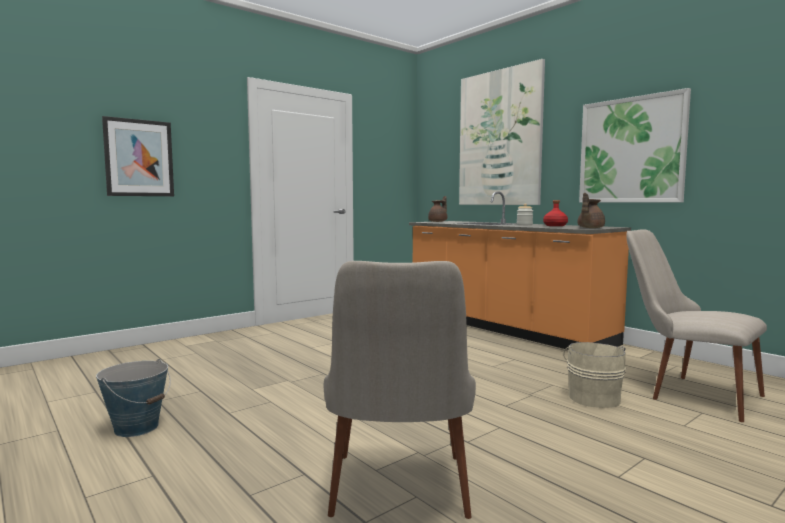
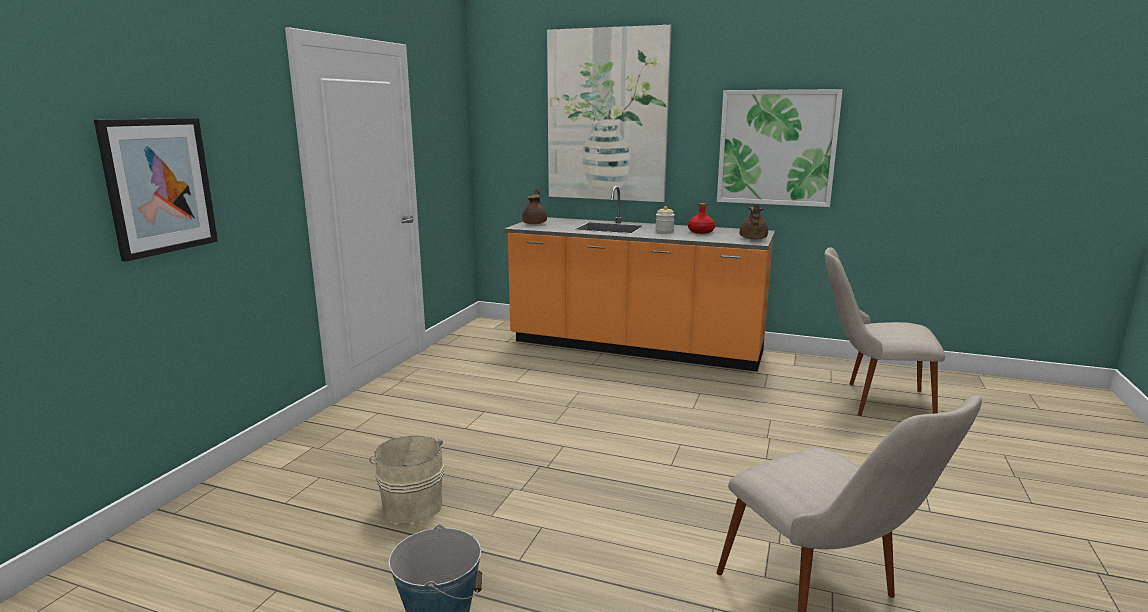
camera: 30 degrees left, 10 degrees up
beige bucket [563,342,626,408] -> beige bucket moved to [369,436,444,523]

